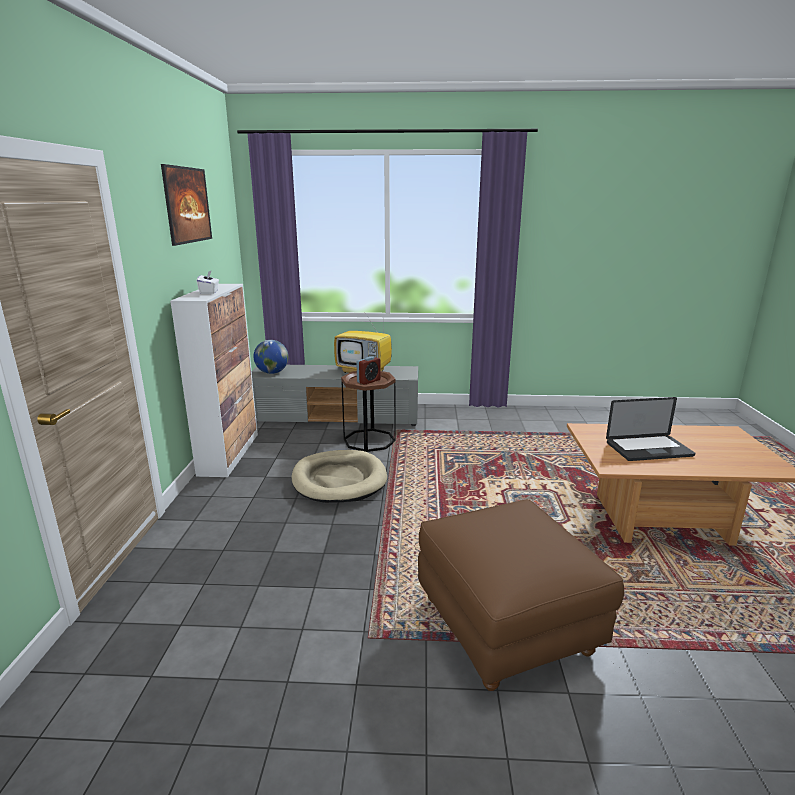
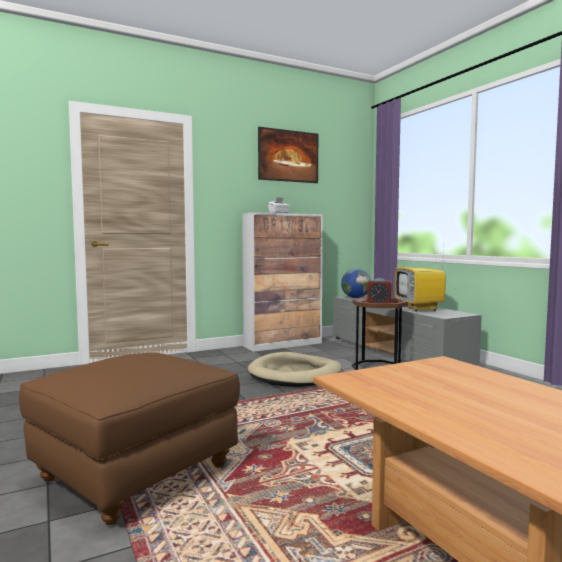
camera: 60 degrees right, 15 degrees down
laptop [606,397,695,461] -> none

